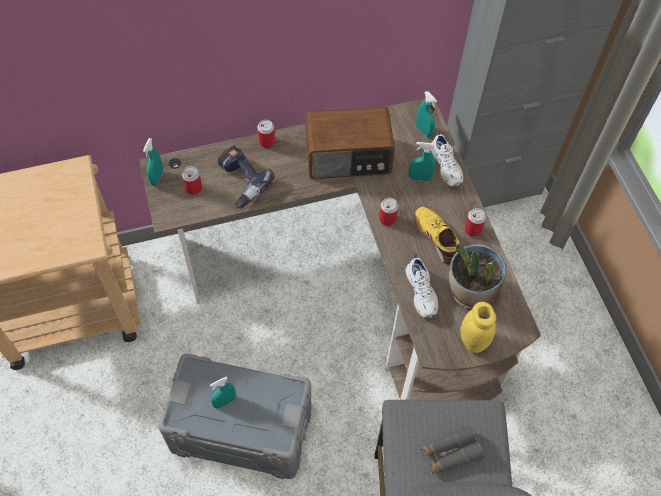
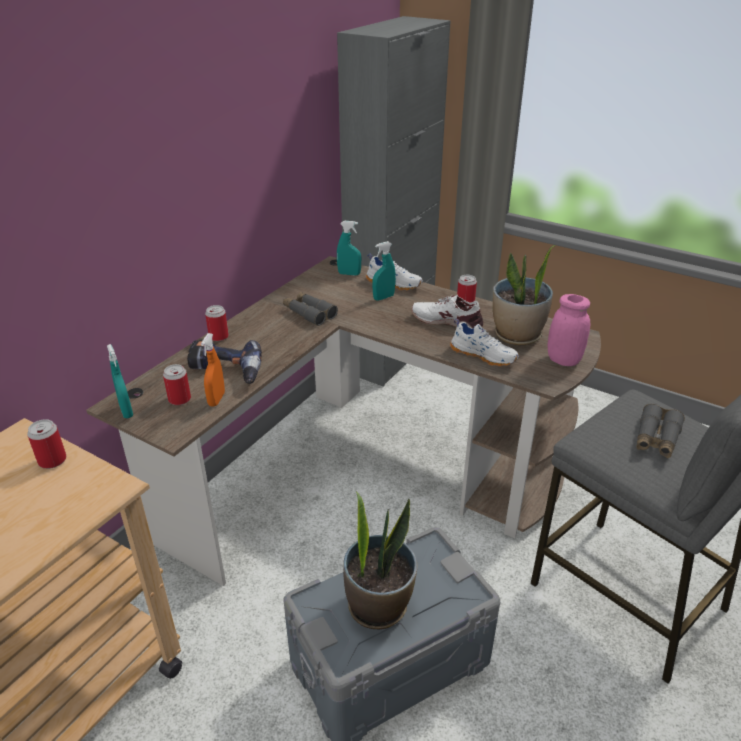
camera: 40 degrees left, 25 degrees down
turquoise spray bottle [210,377,236,409] -> potted plant [343,492,417,630]
radio [306,107,395,179] -> grey binoculars [283,292,338,326]
can [379,198,399,226] -> can moved to [27,419,66,469]
yellow shoe [415,207,459,265] -> white shoe [412,295,483,328]
yellow jar [461,302,496,353] -> pink jar [547,294,590,366]
none -> orange spray bottle [201,333,225,407]

